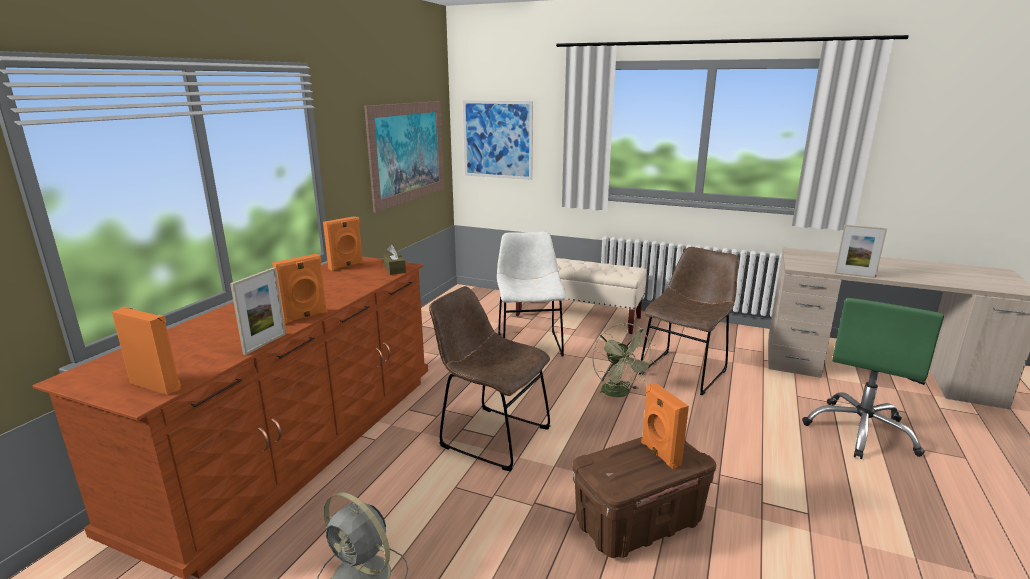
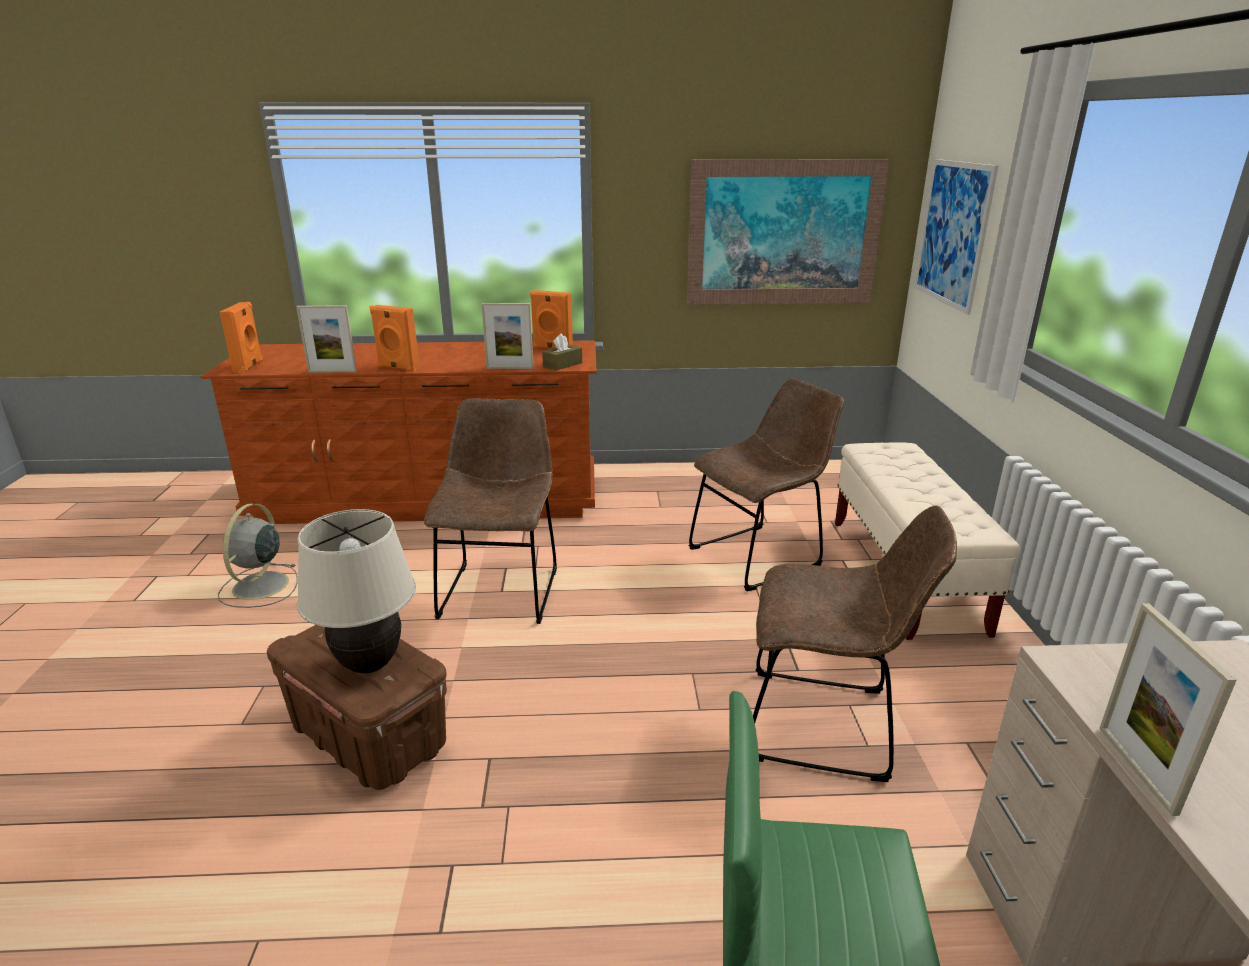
camera: 65 degrees right, 5 degrees up
white chair [497,232,566,357] -> brown chair [689,379,844,592]
green fan [592,323,655,400] -> none
orange speaker [641,383,689,469] -> beige table lamp [297,509,416,673]
none -> picture frame [481,303,534,369]

